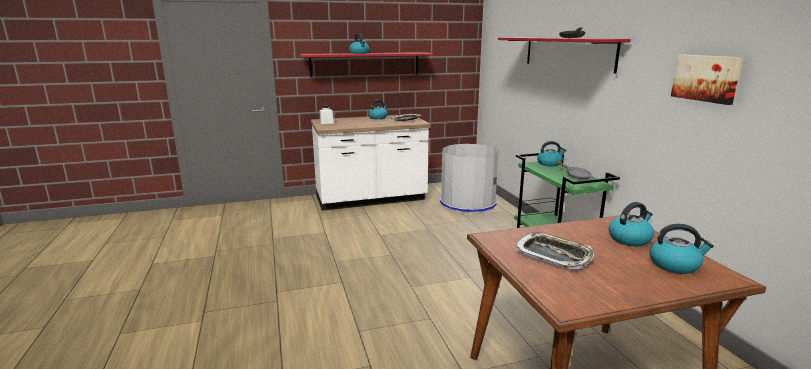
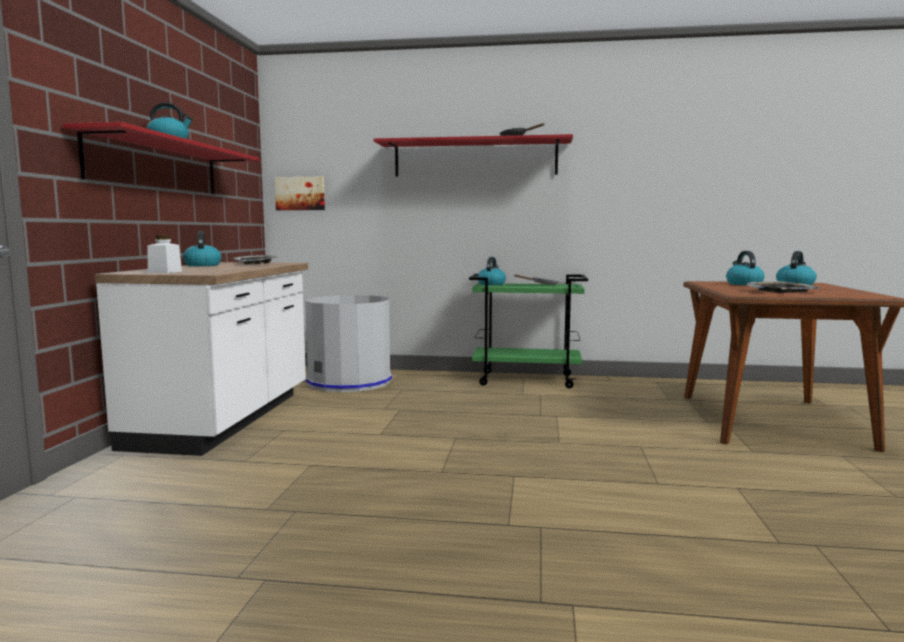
camera: 65 degrees left, 10 degrees down
picture [671,54,743,105] -> picture moved to [275,177,325,210]

